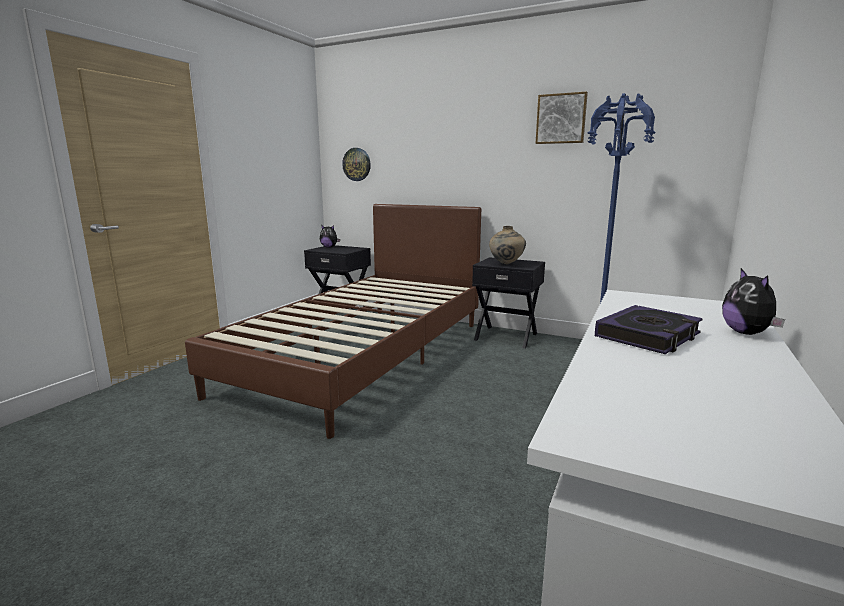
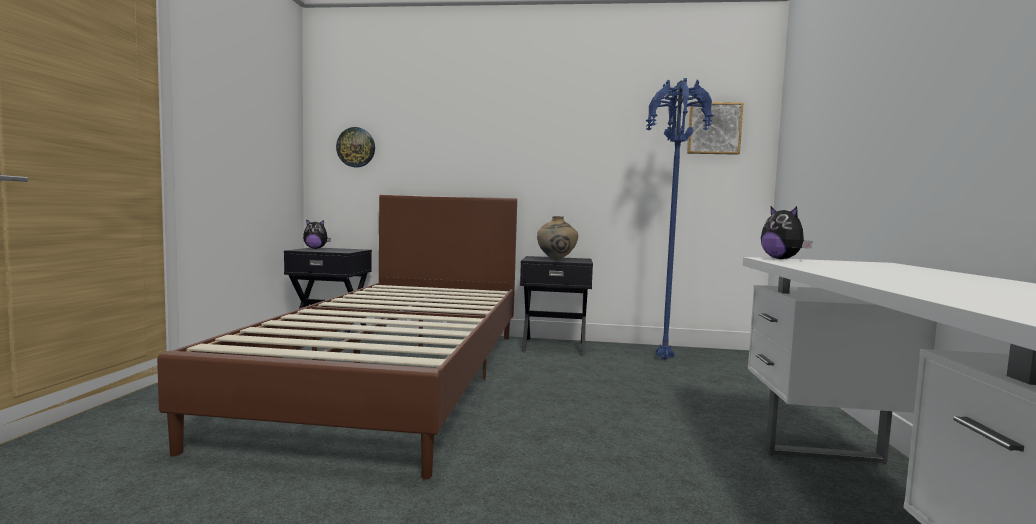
camera: 20 degrees left, 10 degrees down
picture [535,91,588,144] -> picture moved to [687,102,743,155]
book [595,305,703,354] -> none
plush toy [722,268,785,335] -> plush toy moved to [761,206,813,259]

